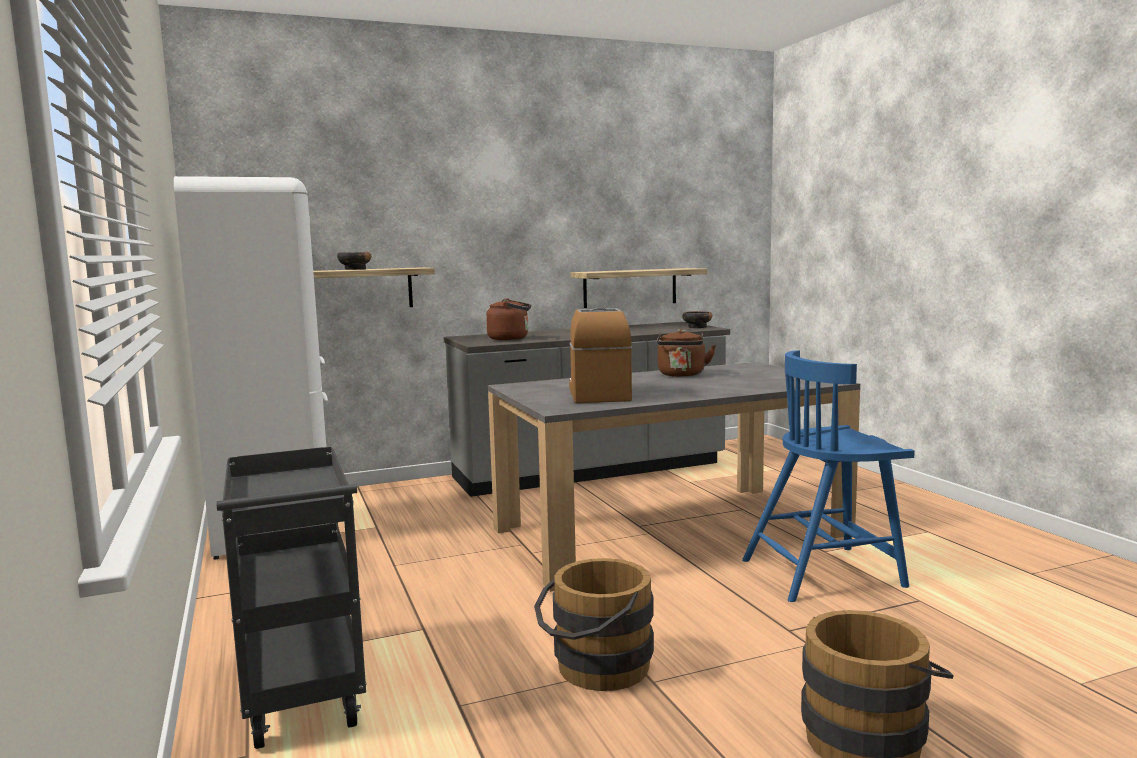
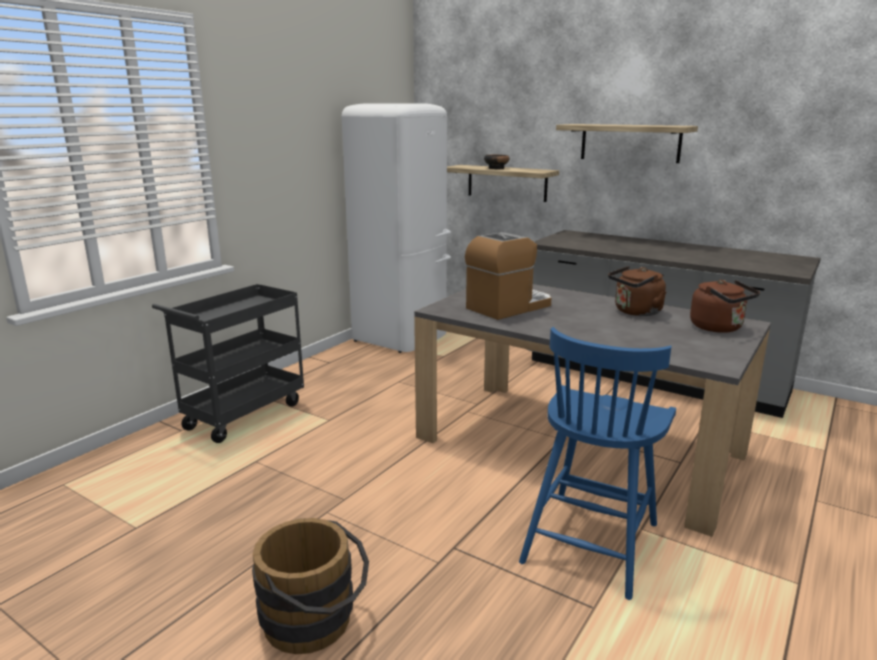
camera: 55 degrees right, 10 degrees up
brown kettle [486,298,531,340] -> brown kettle moved to [690,280,760,333]
brown bucket [534,558,654,691] -> none
shelf [571,268,707,308] -> shelf moved to [556,124,698,163]
bowl [682,311,712,328] -> none
blue chair [742,350,915,602] -> blue chair turned 105 degrees counterclockwise [519,327,676,600]

